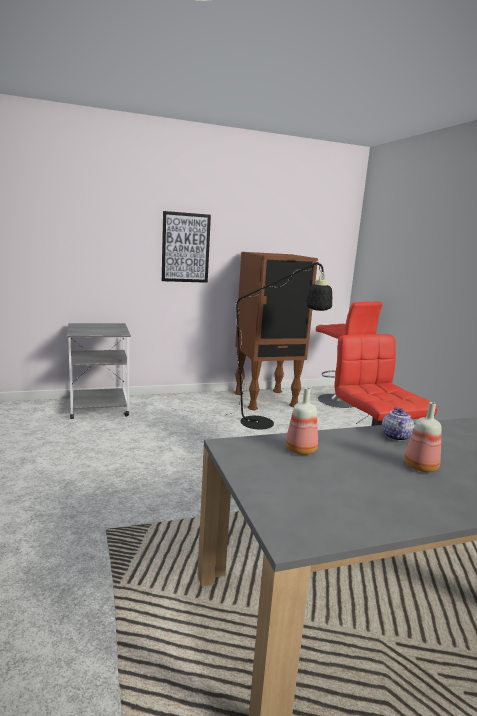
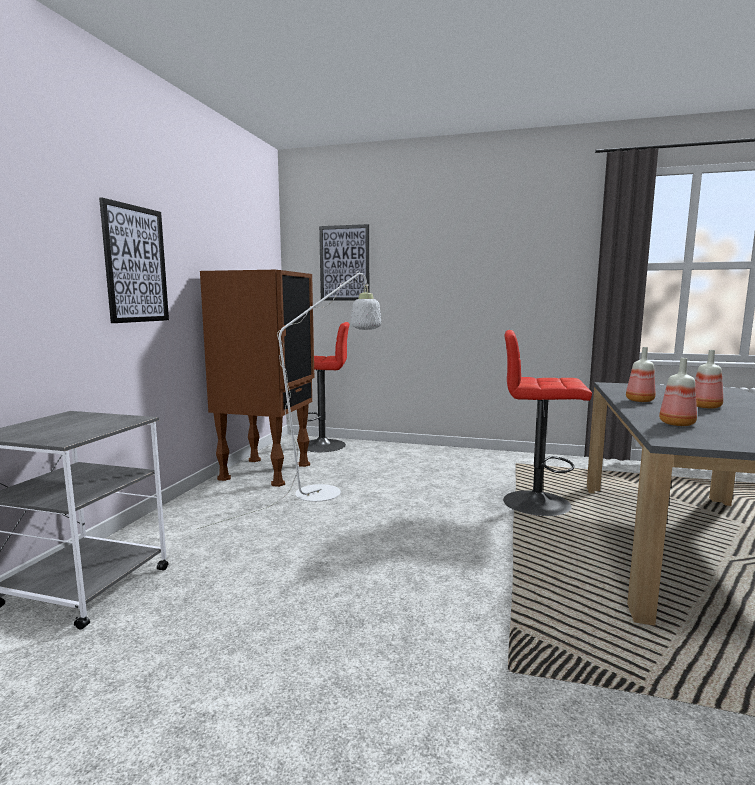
camera: 55 degrees left, 5 degrees down
black floor lamp [171,261,332,429] -> white floor lamp [197,271,381,529]
teapot [382,408,414,441] -> bottle [626,347,655,402]
none -> picture [319,224,369,301]

